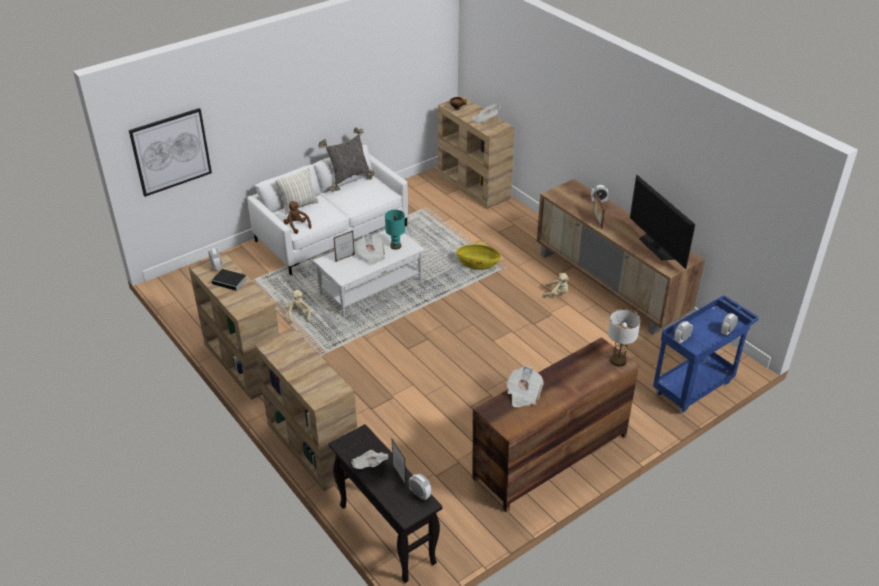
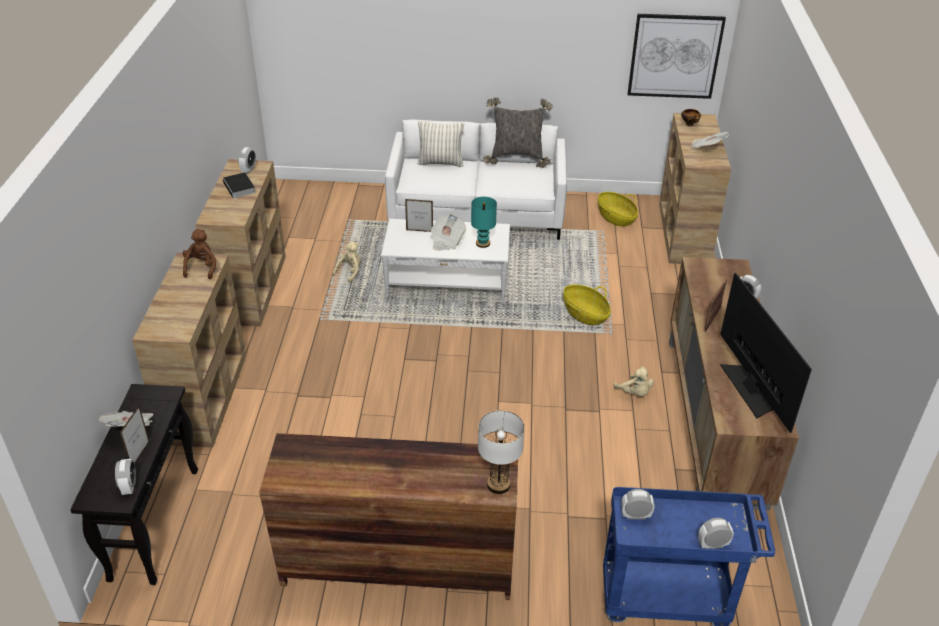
camera: 40 degrees right, 0 degrees up
picture [129,108,212,197] -> picture moved to [628,14,726,99]
brown plush toy [283,201,311,234] -> brown plush toy moved to [183,229,216,279]
newspaper [506,366,544,407] -> none
television [630,175,695,269] -> television turned 150 degrees clockwise [720,273,812,433]
none -> basket [598,192,638,226]

